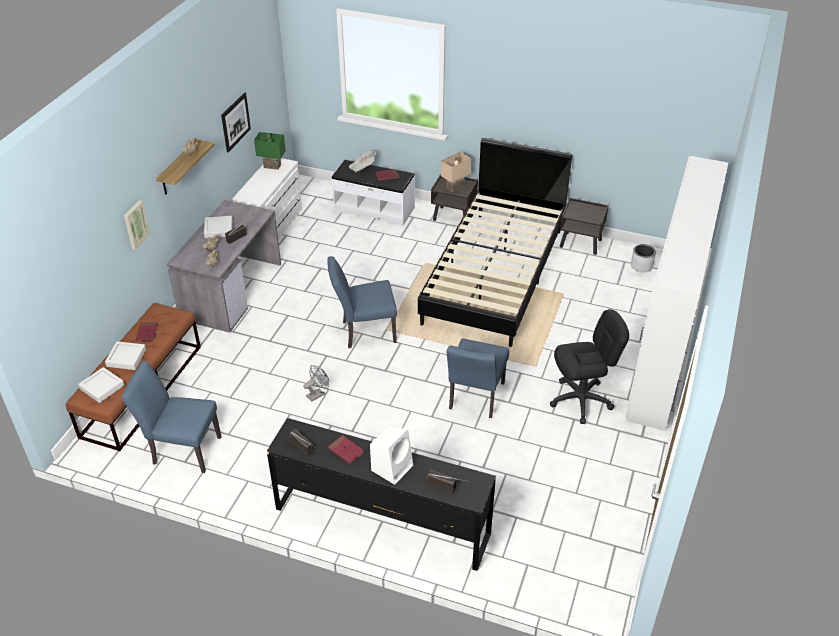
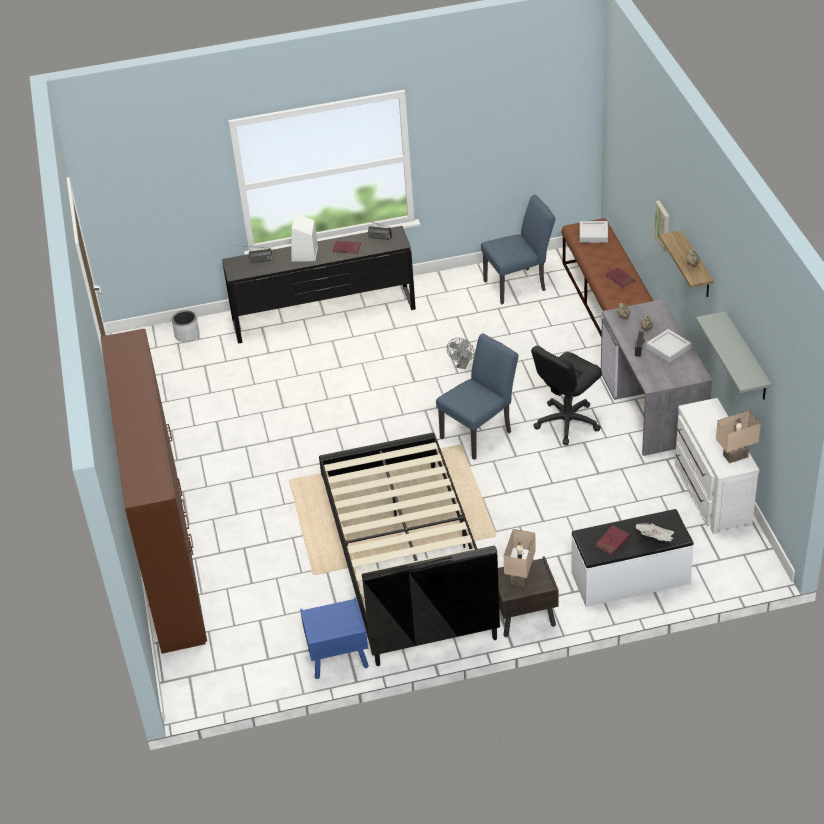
camera: 150 degrees right, 0 degrees up
grey tray [105,341,146,370] -> none
picture [221,92,251,152] -> grey shelf [696,311,771,400]
green table lamp [254,132,286,170] -> beige table lamp [716,410,761,463]
blue chair [447,338,509,418] -> none
black office chair [550,309,629,424] -> black office chair moved to [531,345,602,445]
brown nightstand [560,198,609,255] -> blue nightstand [300,597,369,679]
white wardrobe [625,156,728,431] -> brown wardrobe [101,329,207,654]
grey planter [631,244,656,272] -> grey planter moved to [172,310,200,342]

